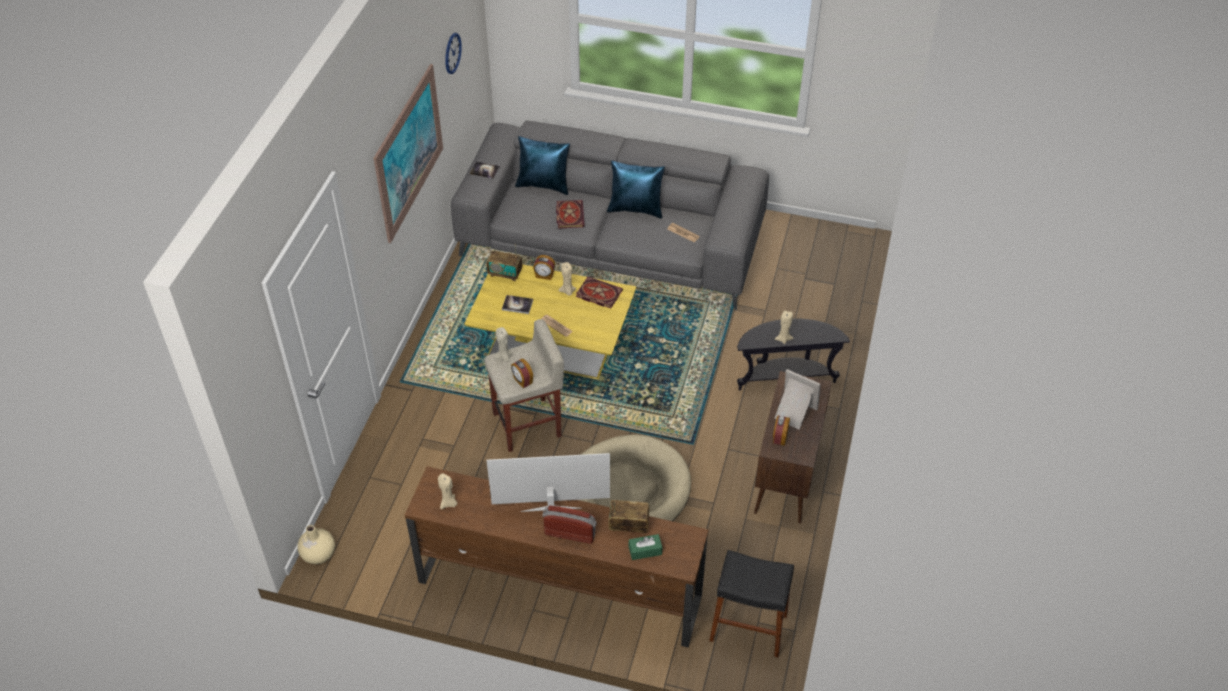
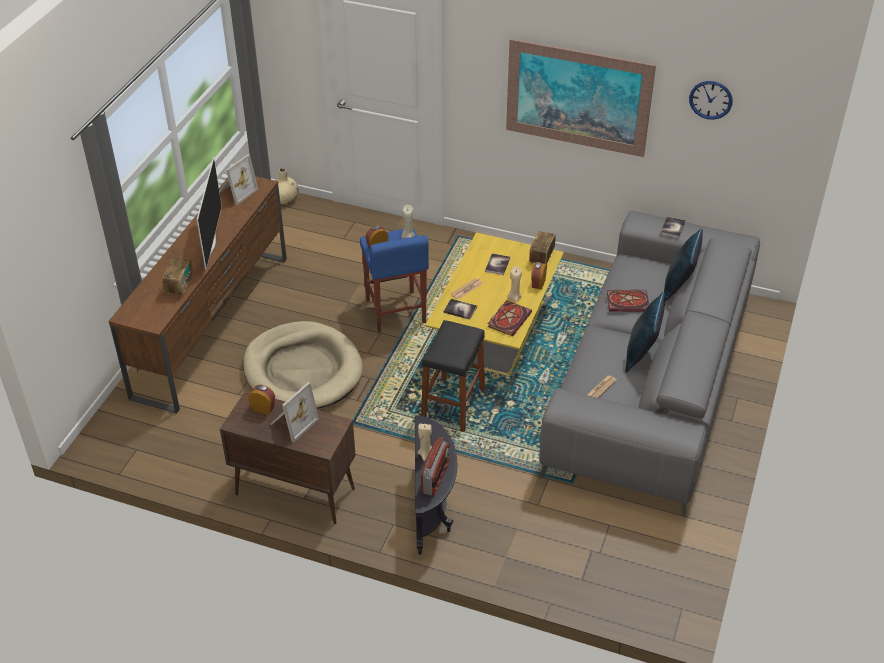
camera: 95 degrees right, 5 degrees down
beige candle [438,473,457,509] -> picture frame [219,154,258,205]
beige stool [484,319,564,452] -> blue stool [360,228,429,333]
radio [542,506,597,544] -> radio moved to [421,437,450,496]
green tissue box [629,534,662,560] -> none
black stool [709,550,794,658] -> black stool moved to [421,320,485,432]
none -> book [444,299,477,320]

